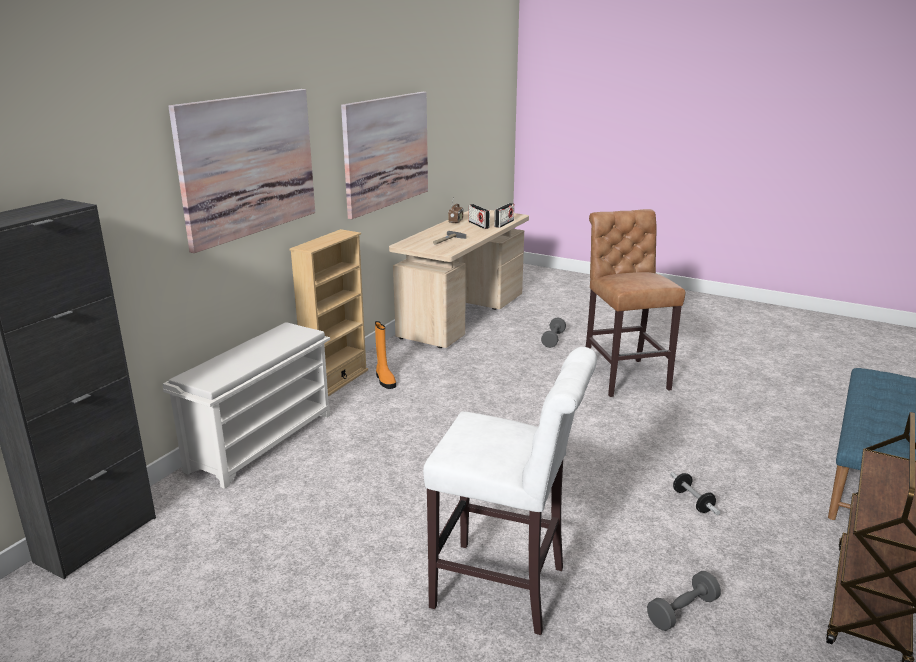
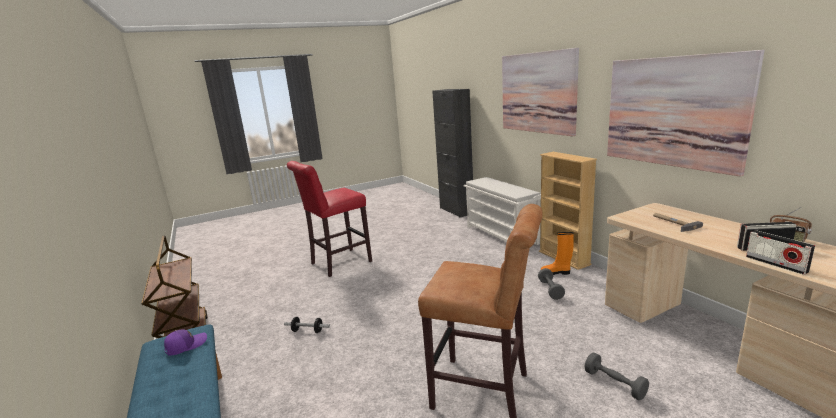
camera: 125 degrees right, 5 degrees down
white stool [423,347,597,635] -> red stool [287,161,372,277]
grey dumbbell [647,571,721,631] -> grey dumbbell moved to [538,268,565,300]
none -> purple cap [164,330,207,355]

